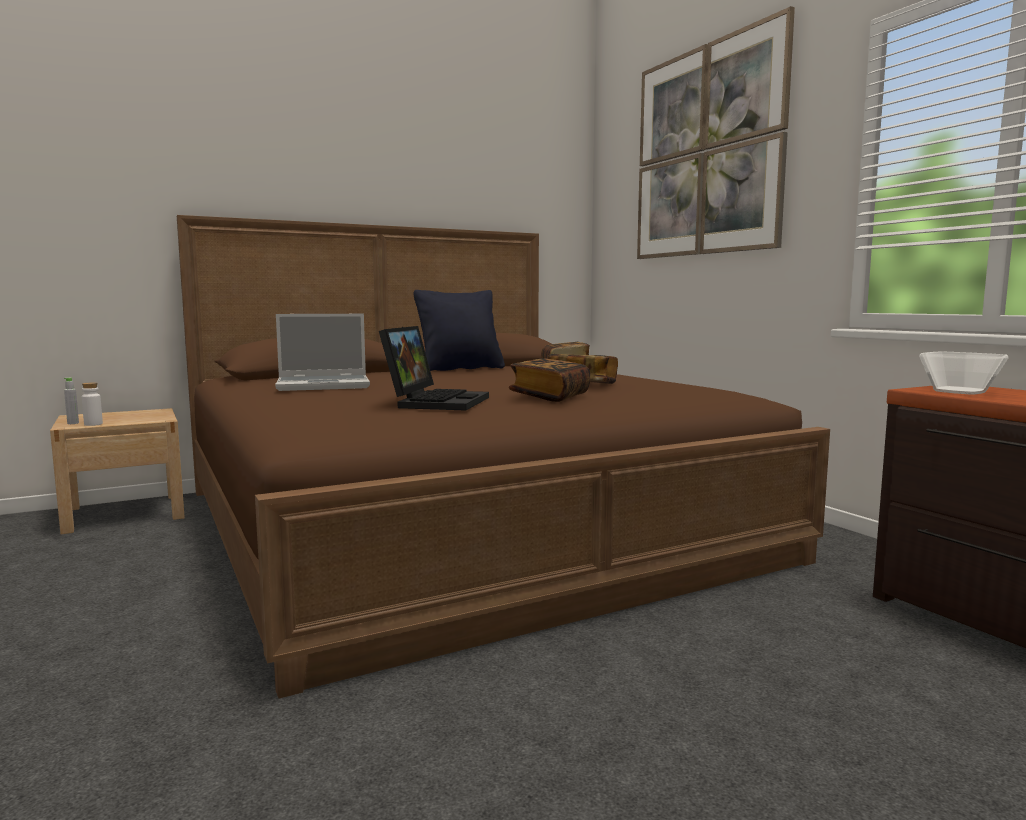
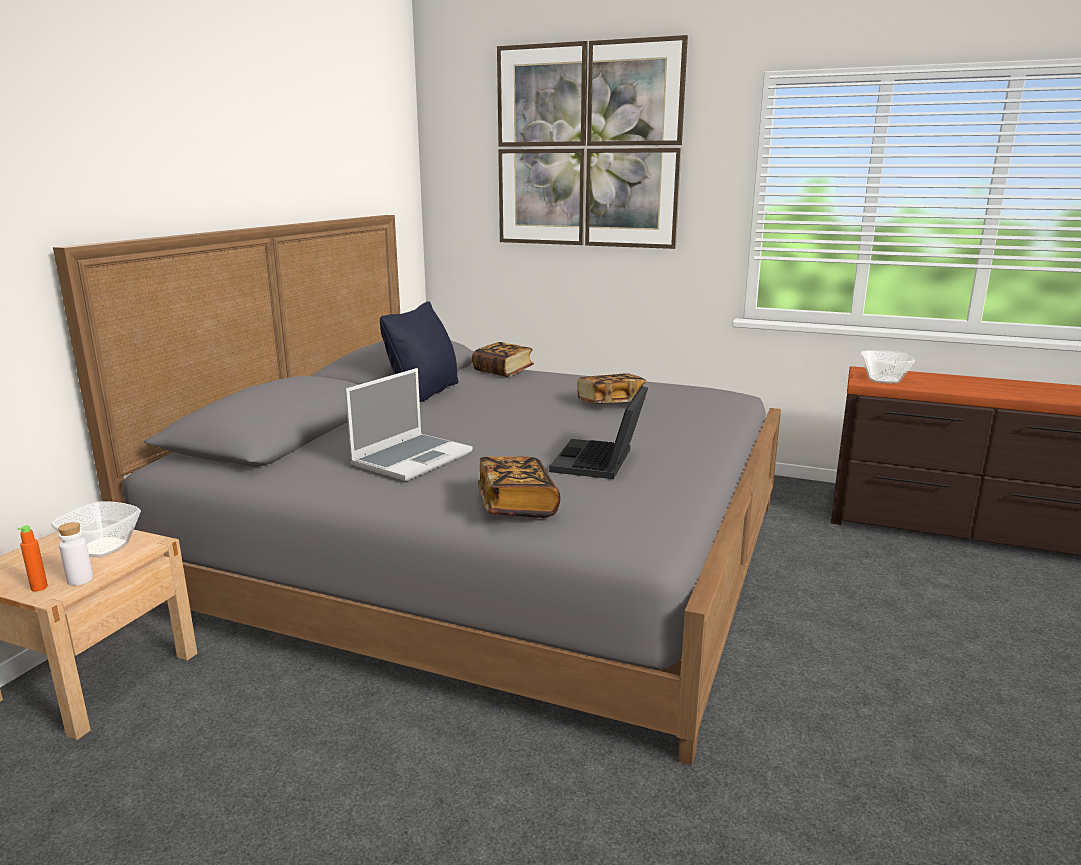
camera: 40 degrees left, 10 degrees up
grey bottle [64,378,79,424] -> orange bottle [17,525,48,592]
brown bed [177,215,830,698] -> grey bed [53,215,781,765]
laptop [379,326,489,410] -> laptop turned 135 degrees counterclockwise [549,386,648,479]
book [509,358,590,402] -> book moved to [478,456,560,518]
none -> bowl [51,501,141,557]

